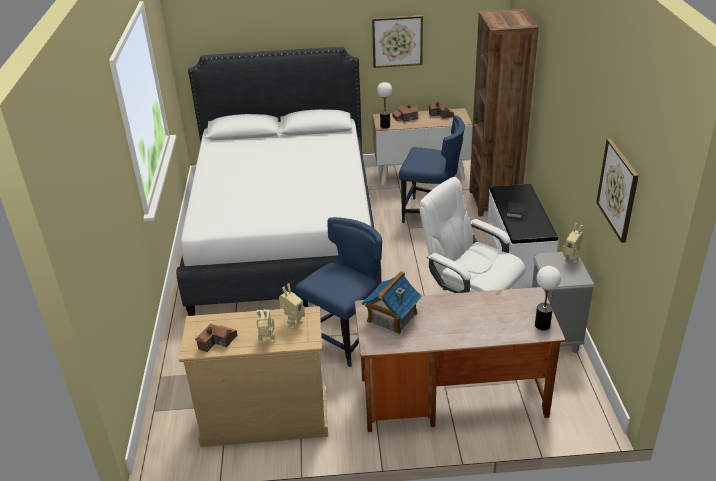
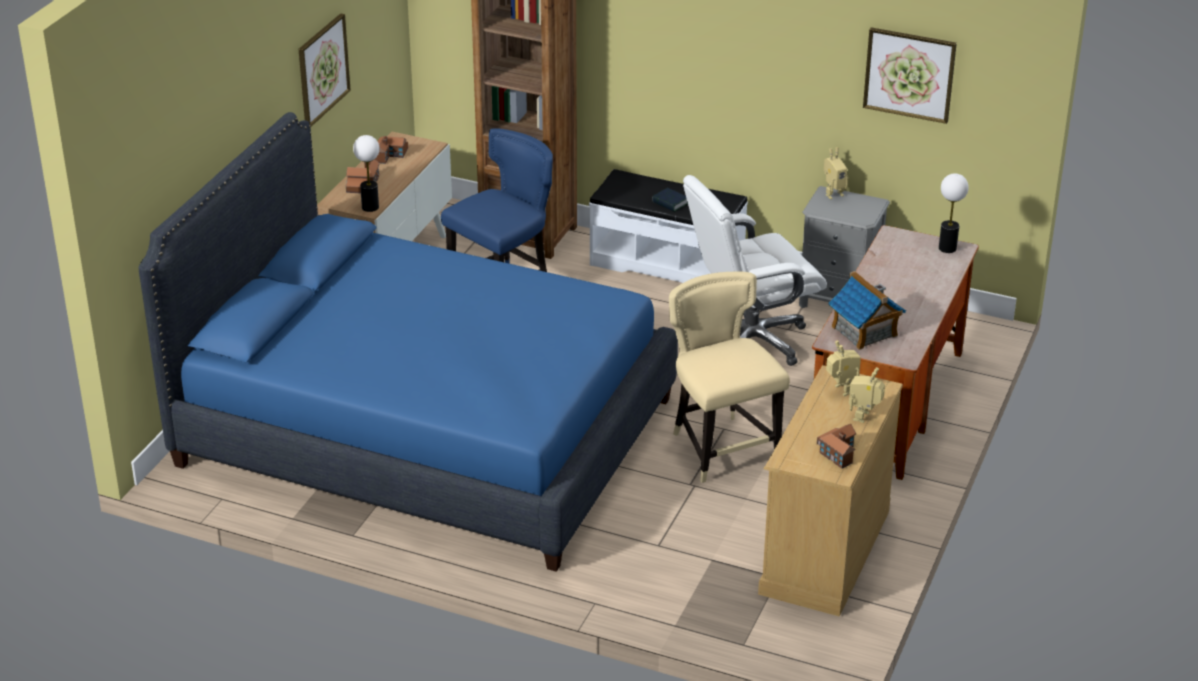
camera: 65 degrees left, 0 degrees up
white bed [176,47,381,316] -> blue bed [139,112,678,572]
blue chair [295,217,382,367] -> beige chair [669,271,790,483]

